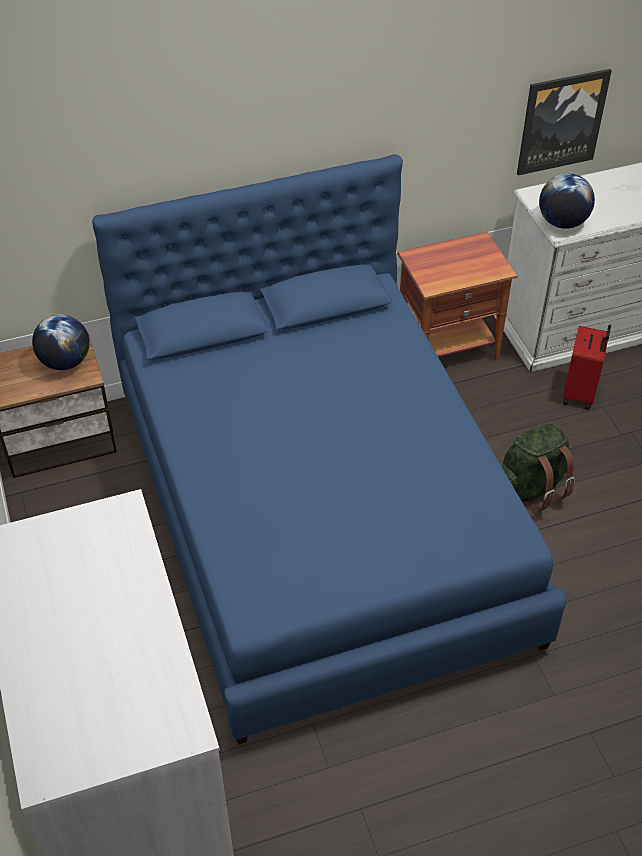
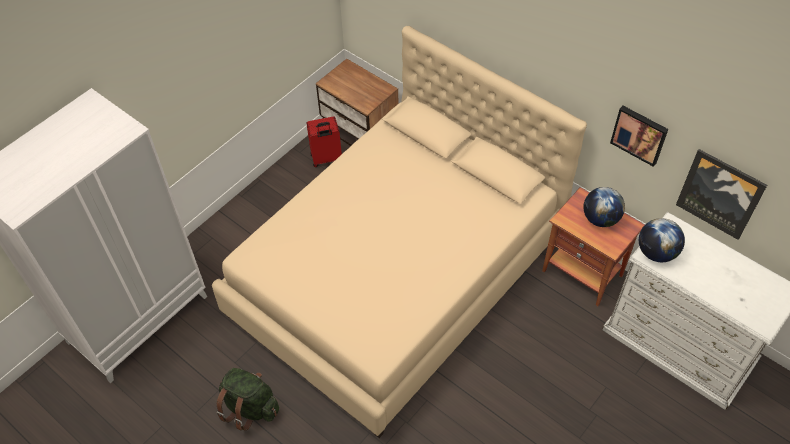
camera: 60 degrees right, 5 degrees up
globe [32,314,89,370] -> globe moved to [583,187,625,227]
blue bed [92,154,567,745] -> beige bed [212,26,587,438]
green backpack [501,424,575,512] -> green backpack moved to [216,368,279,431]
red suitcase [563,324,611,410] -> red suitcase moved to [307,117,342,167]
none -> picture [610,106,668,167]

